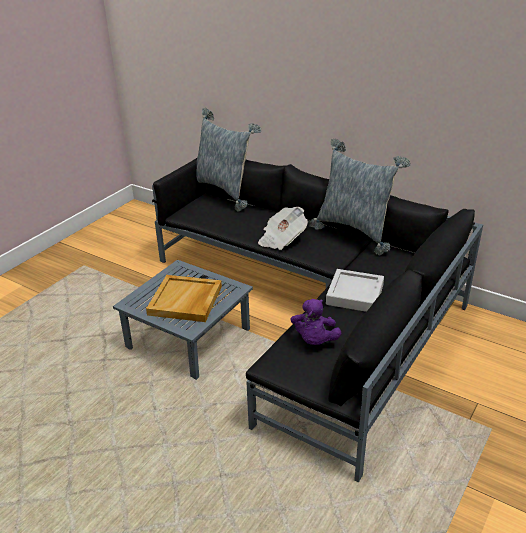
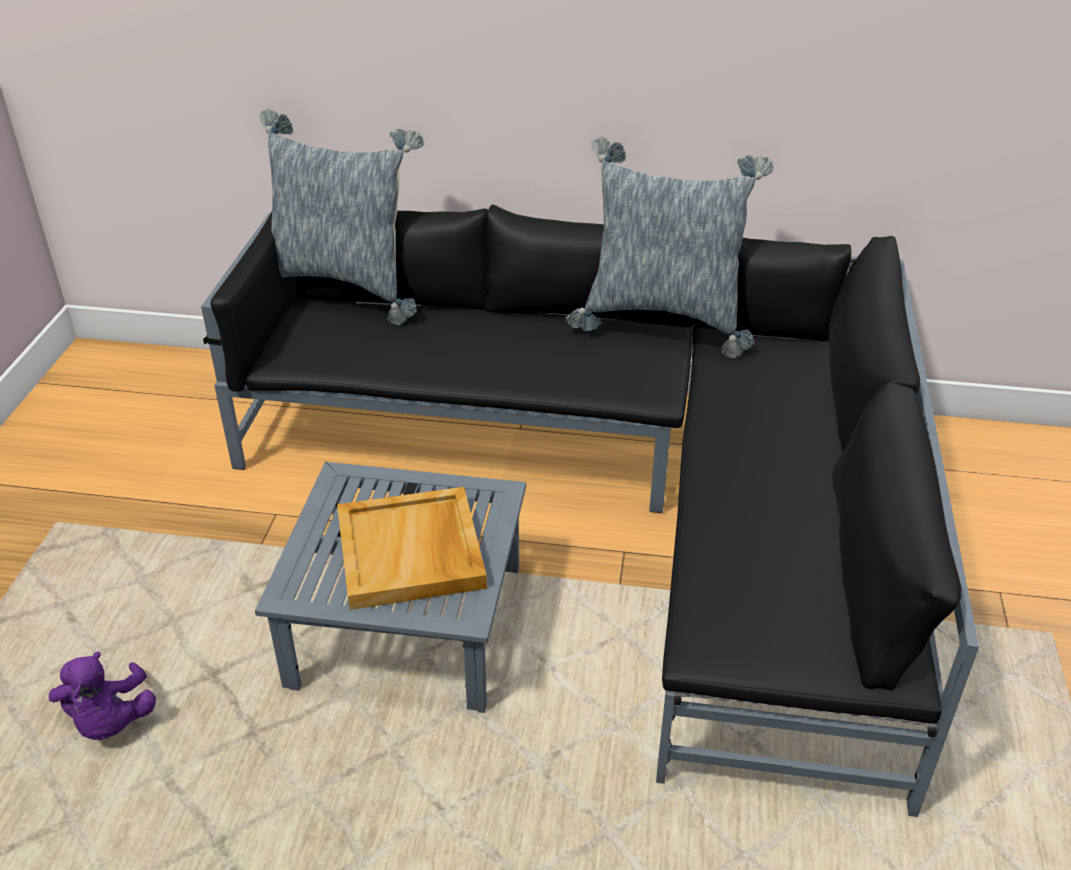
camera: 25 degrees left, 5 degrees up
newspaper [258,207,308,250] -> none
purple plush toy [291,299,341,345] -> purple plush toy moved to [49,652,156,740]
grey tray [326,269,384,312] -> none

